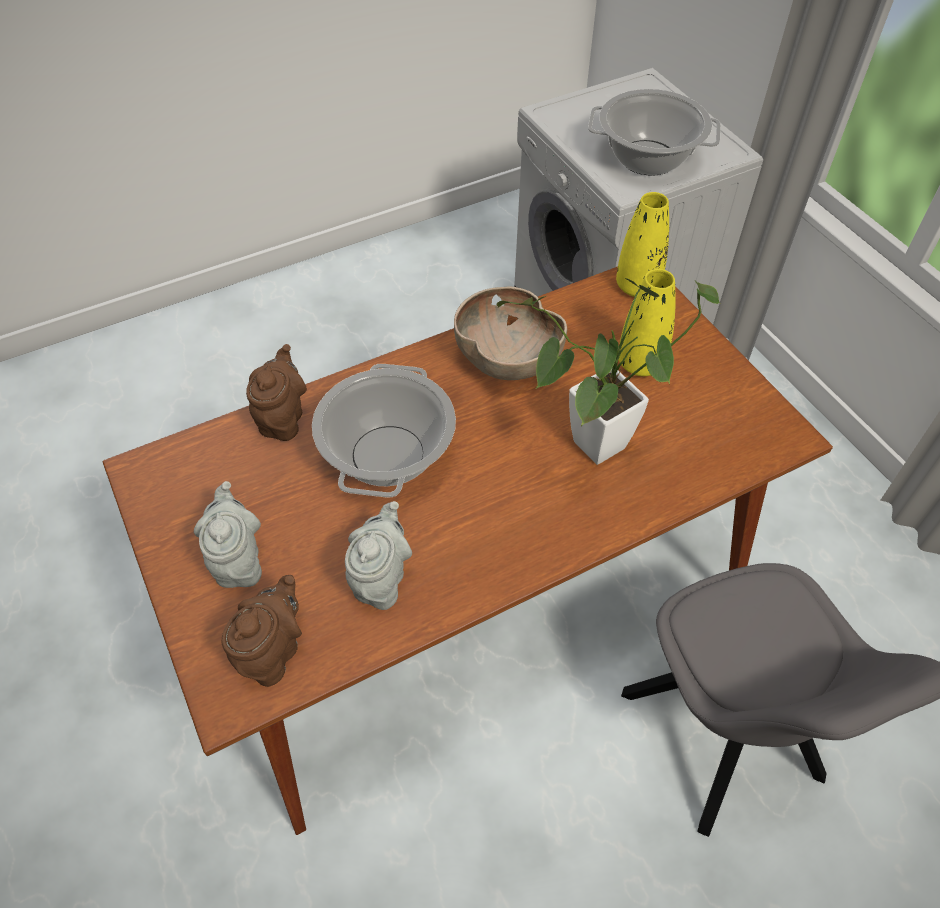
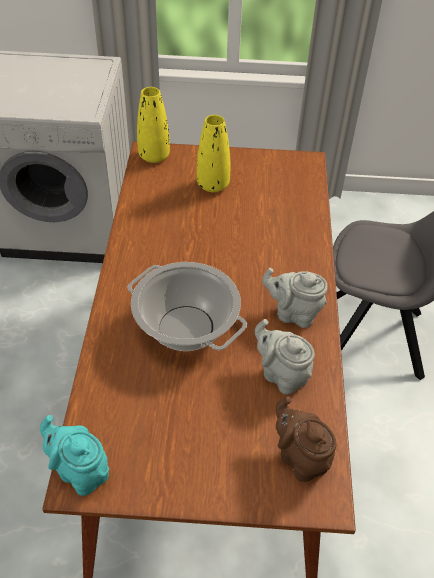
camera: 60 degrees left, 5 degrees down
grey teapot [194,481,262,588] -> grey teapot moved to [262,268,327,328]
brown teapot [246,344,307,441] -> none
brown bowl [454,286,567,380] -> none
potted plant [496,278,721,465] -> none
cooking pot [588,89,721,176] -> none
none -> turquoise teapot [40,415,109,496]

